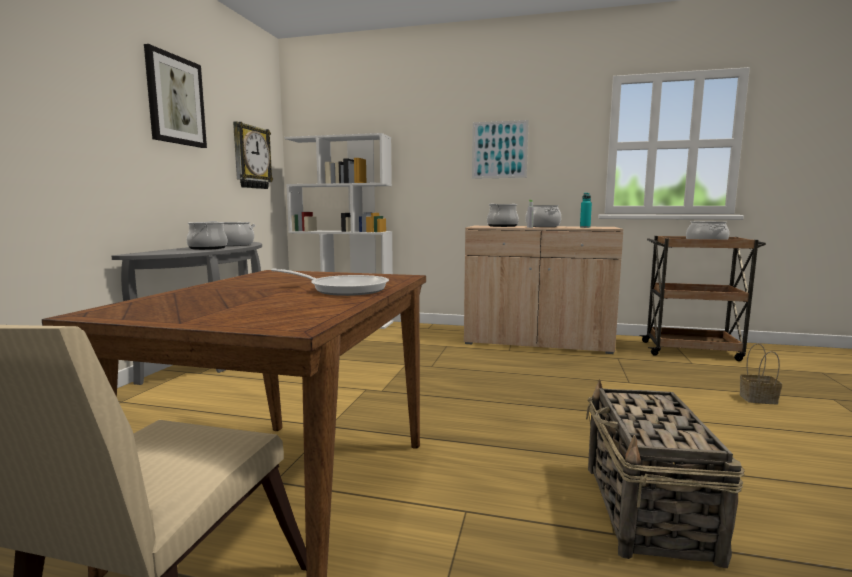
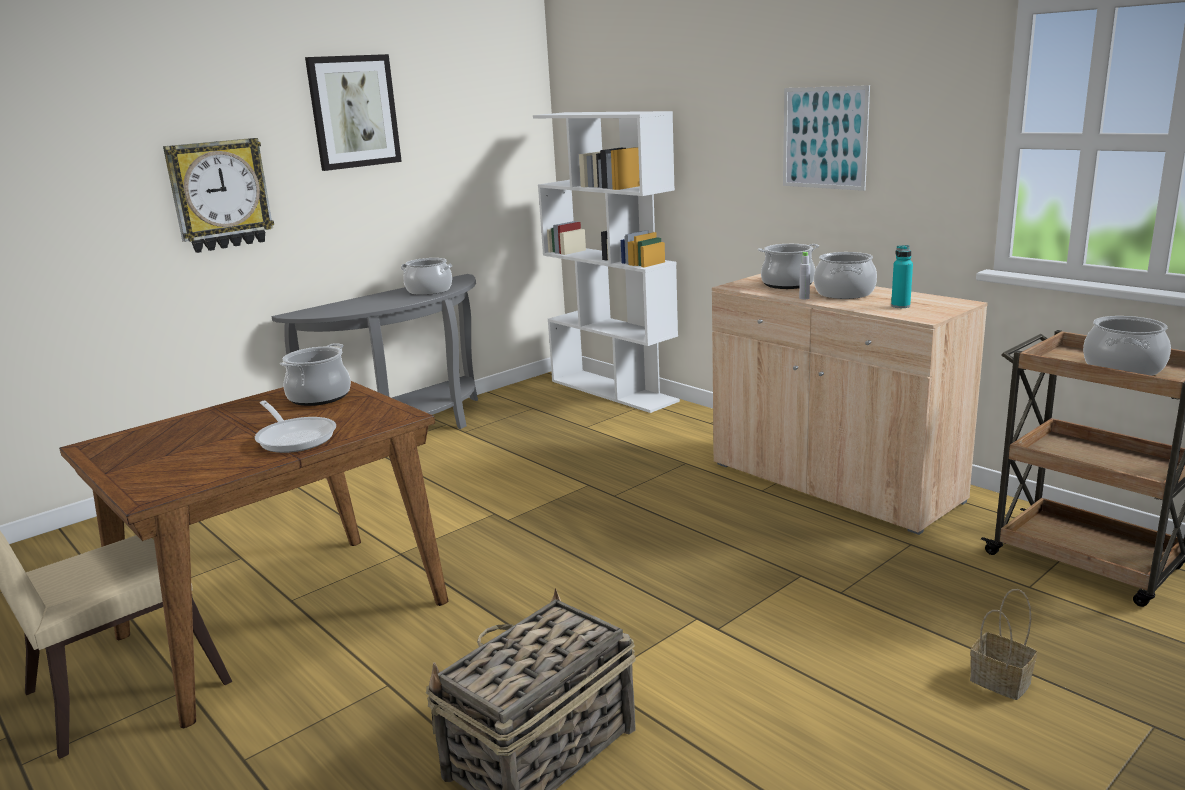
camera: 35 degrees right, 10 degrees up
cooking pot [186,221,227,250] -> cooking pot moved to [280,343,351,406]
wall clock [233,121,273,189] -> wall clock moved to [163,138,274,253]

